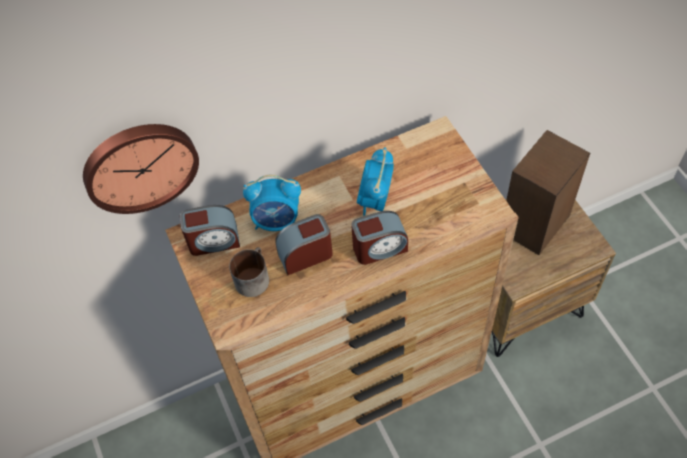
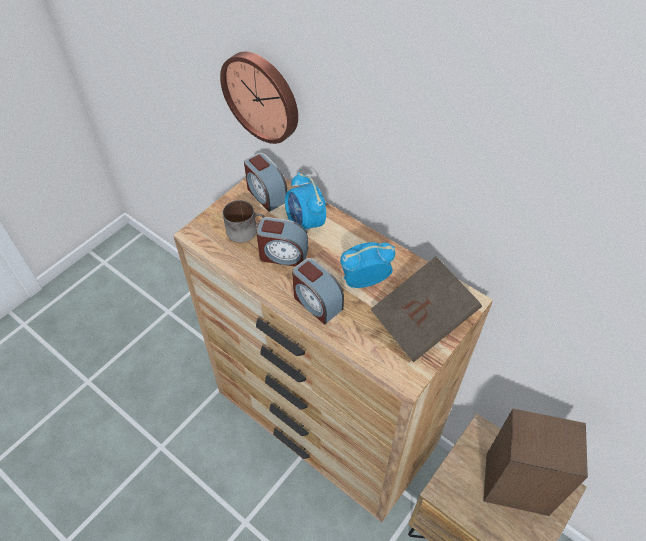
camera: 60 degrees right, 5 degrees down
alarm clock [275,214,333,275] -> alarm clock turned 150 degrees clockwise [256,217,308,266]
none -> brown book [370,256,482,362]

